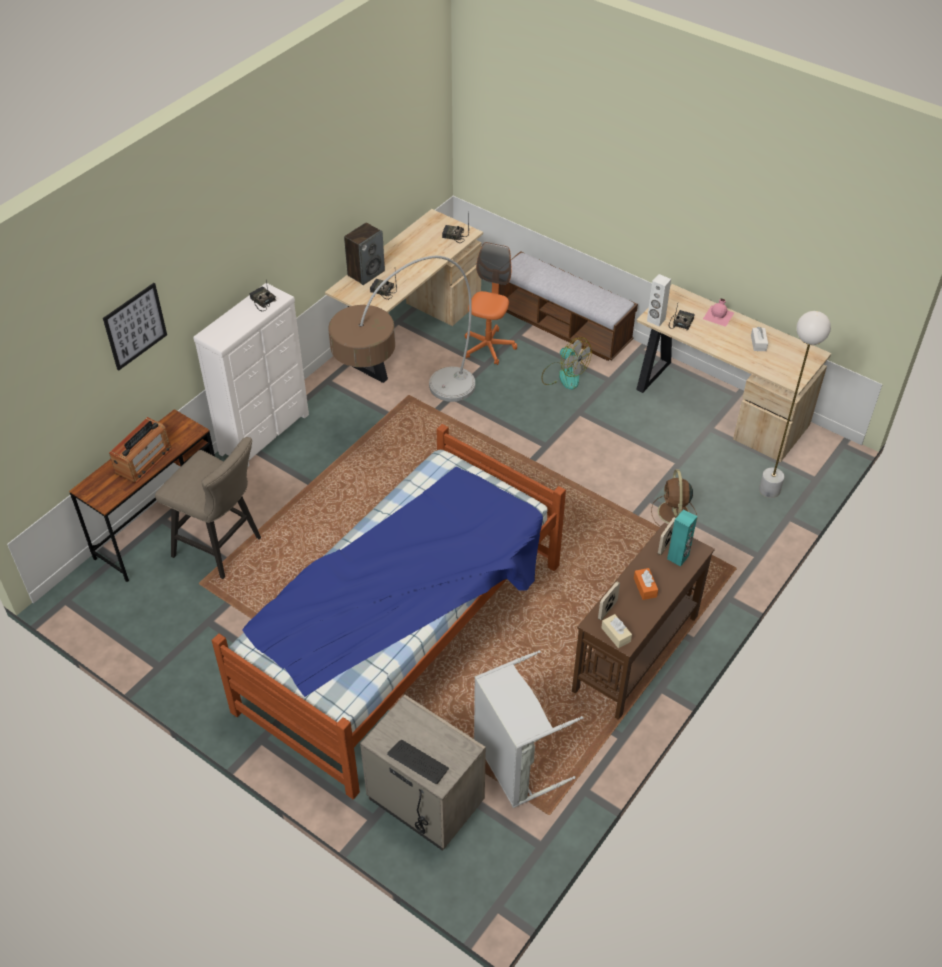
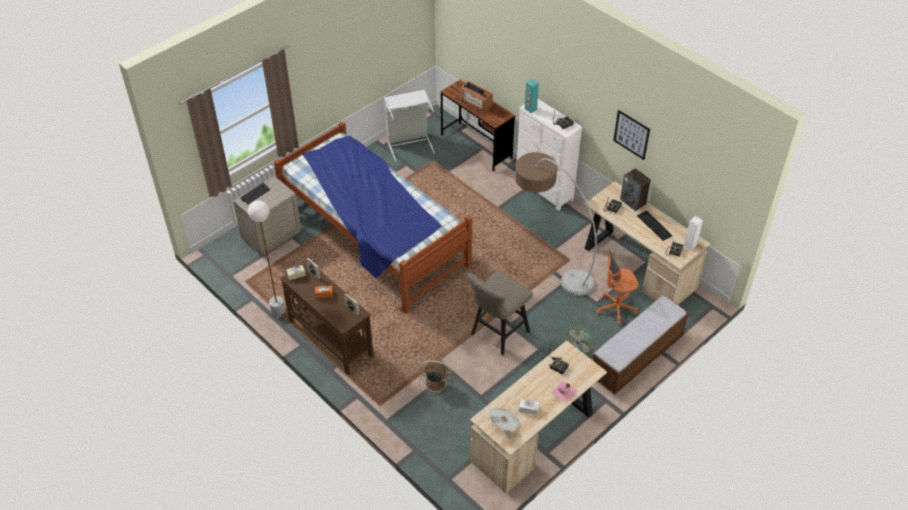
camera: 100 degrees right, 0 degrees up
picture [103,283,167,371] -> picture moved to [613,110,650,160]
beige stool [155,437,261,579] -> beige stool moved to [467,271,533,355]
orange office chair [465,242,517,365] -> orange office chair turned 135 degrees clockwise [596,249,638,325]
grey laundry basket [474,650,583,808] -> grey laundry basket moved to [384,89,435,162]
white speaker [647,274,671,326] -> white speaker moved to [684,216,703,250]
turquoise speaker [667,510,697,567] -> turquoise speaker moved to [525,79,539,113]
white floor lamp [759,311,831,498] -> white floor lamp moved to [248,201,285,316]
none -> newspaper [489,408,522,432]
none -> keyboard [637,211,673,241]

